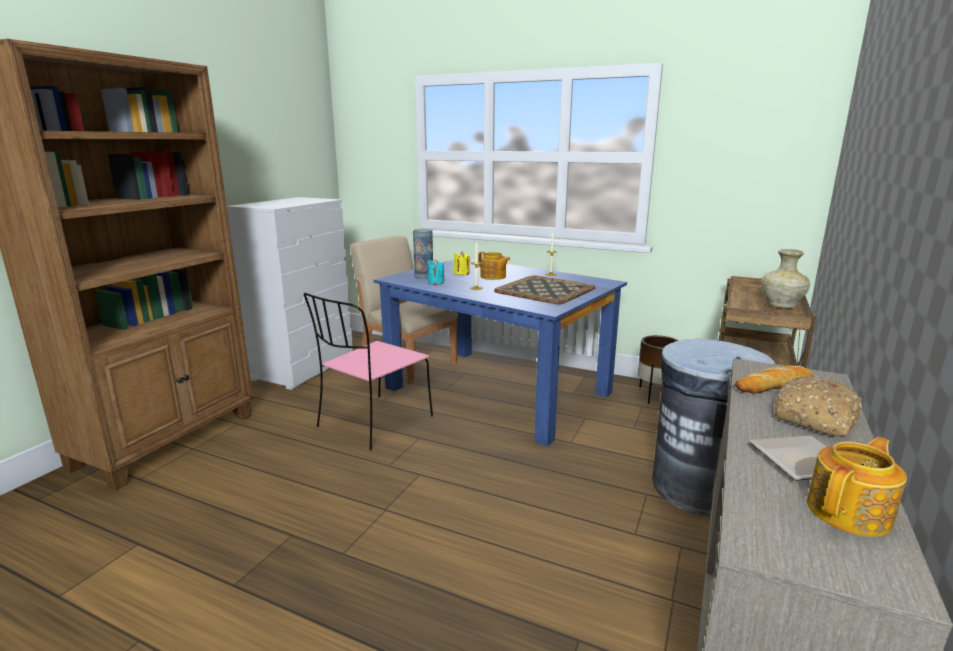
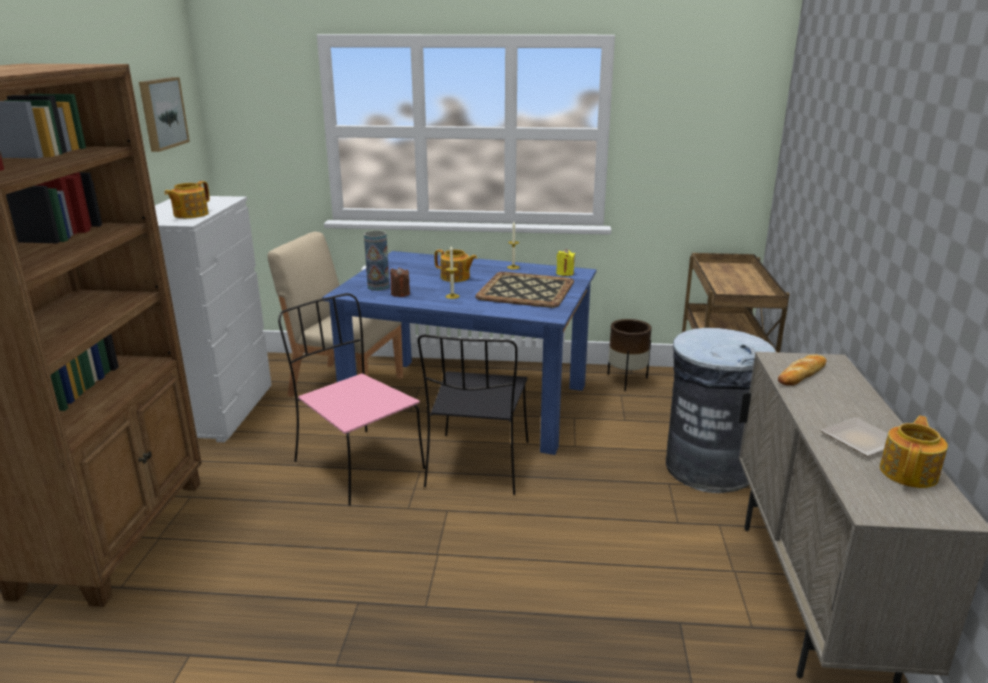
camera: 20 degrees left, 5 degrees up
pink chair [304,293,433,450] -> pink chair turned 120 degrees clockwise [278,293,425,506]
turquoise candle [427,259,444,285] -> brown candle [390,267,410,297]
yellow candle [454,252,471,275] -> yellow candle moved to [556,249,575,276]
beige vase [761,249,810,309] -> none
bread [775,375,862,436] -> none
none -> picture [139,77,190,152]
none -> teapot [164,181,210,218]
none -> black chair [418,335,528,495]

